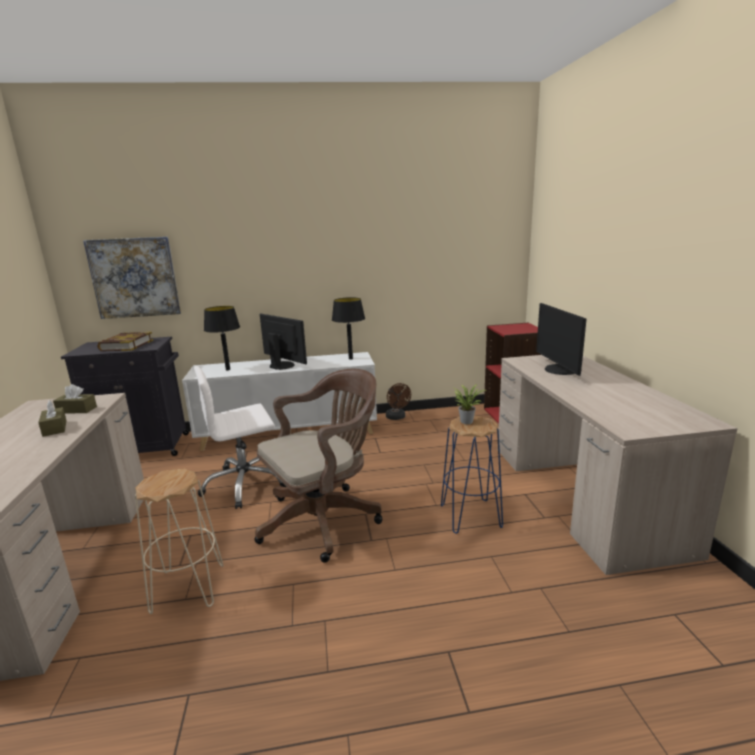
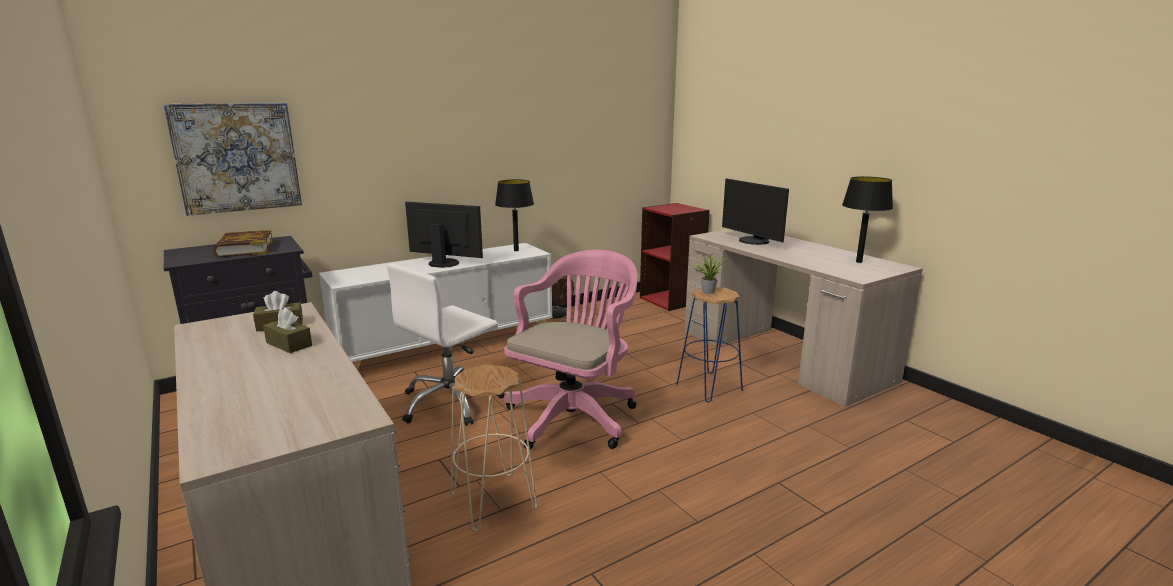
camera: 25 degrees left, 0 degrees up
black table lamp [204,306,240,370] -> black table lamp moved to [842,177,893,263]
brown office chair [255,369,383,563] -> pink office chair [504,250,638,449]

